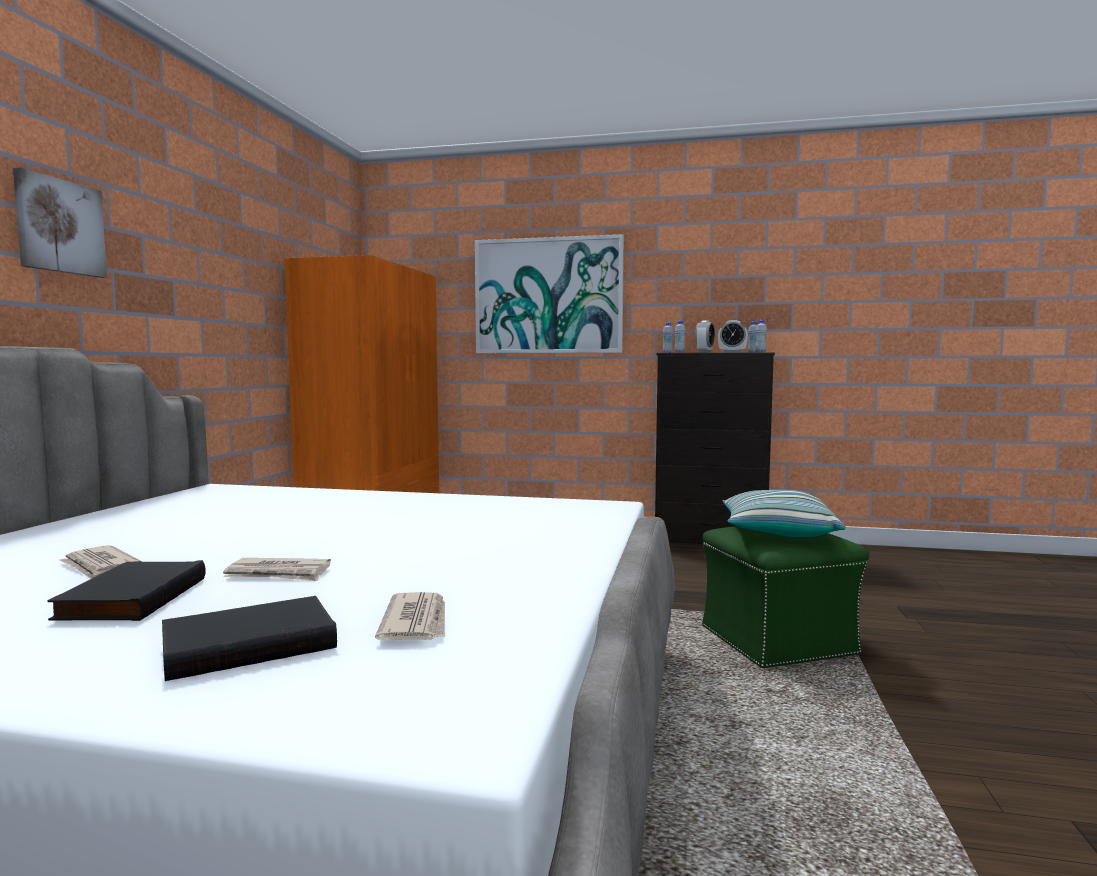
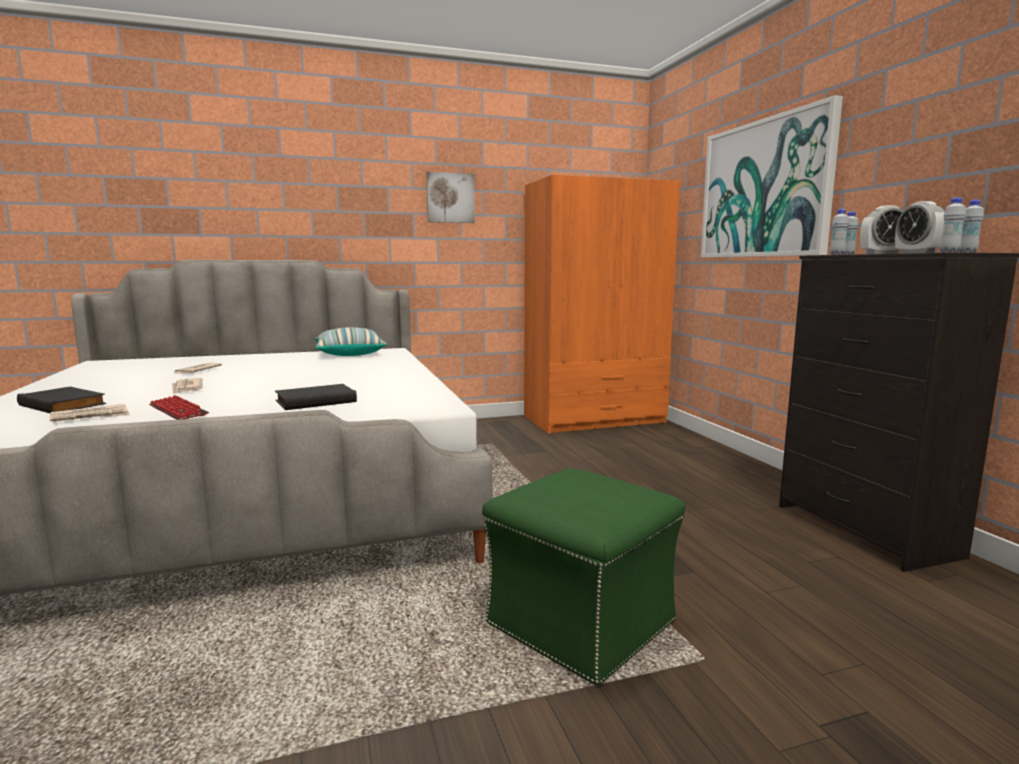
camera: 60 degrees right, 5 degrees up
picture [13,167,107,278] -> picture moved to [426,172,475,223]
black book [47,560,206,621] -> black book moved to [275,384,357,410]
pillow [722,490,846,537] -> pillow moved to [315,327,387,356]
none -> keyboard [149,395,209,420]

